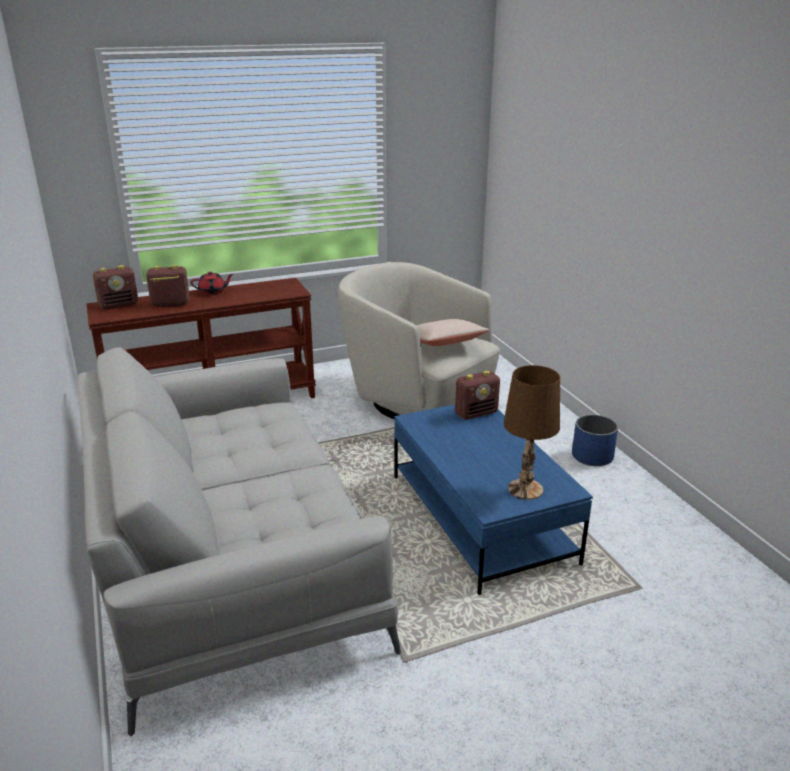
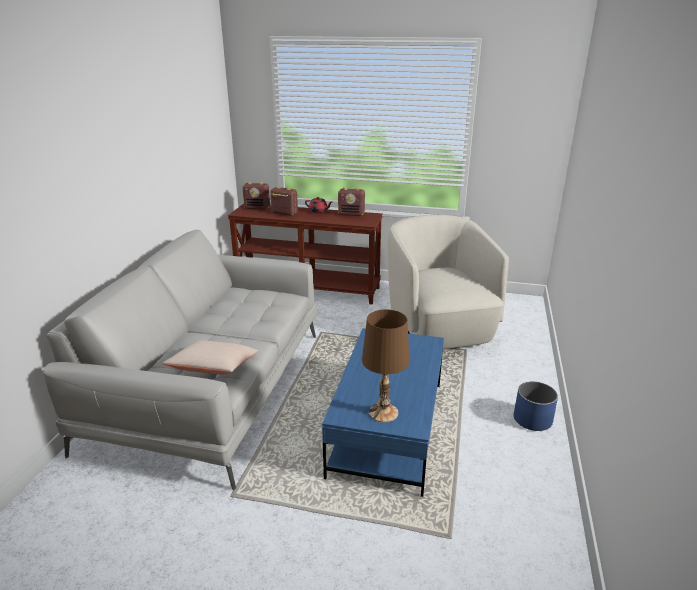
camera: 35 degrees right, 0 degrees up
beige pillow [417,319,489,346] -> beige pillow moved to [163,341,258,375]
radio [455,371,500,420] -> radio moved to [338,187,365,216]

